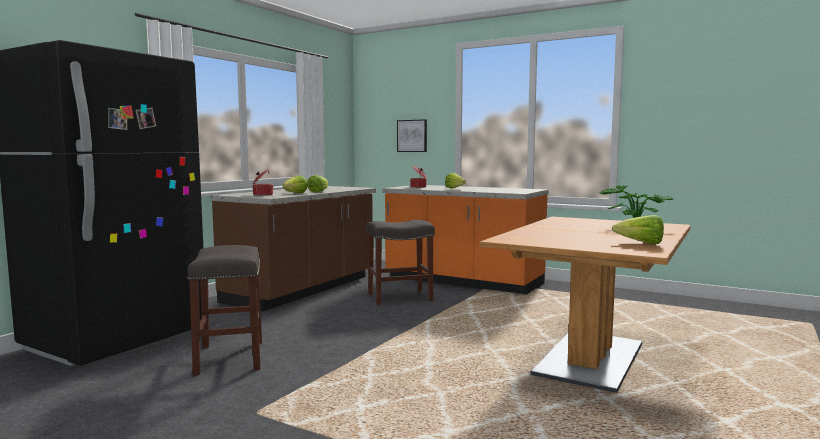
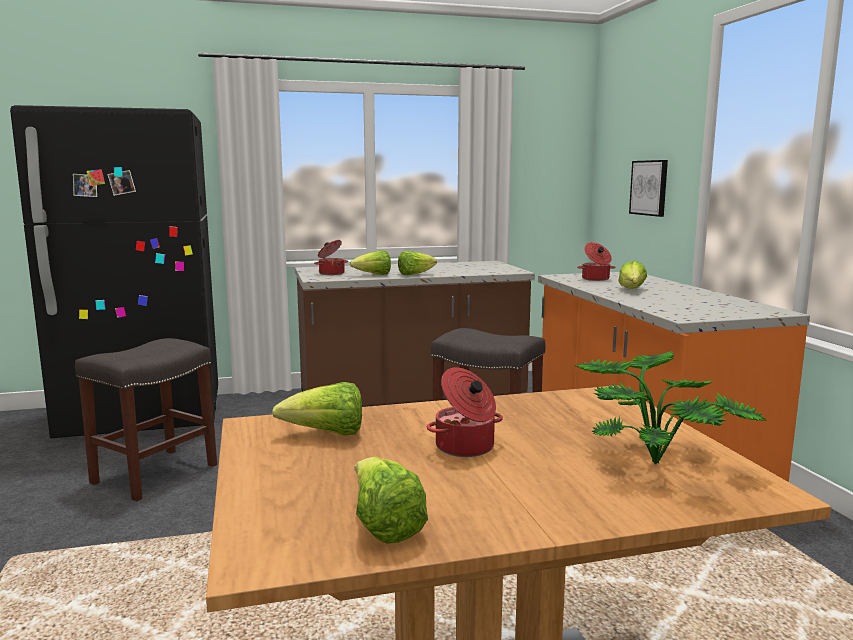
camera: 45 degrees right, 5 degrees up
none -> lettuce [272,382,362,436]
none -> cooking pot [427,367,503,457]

